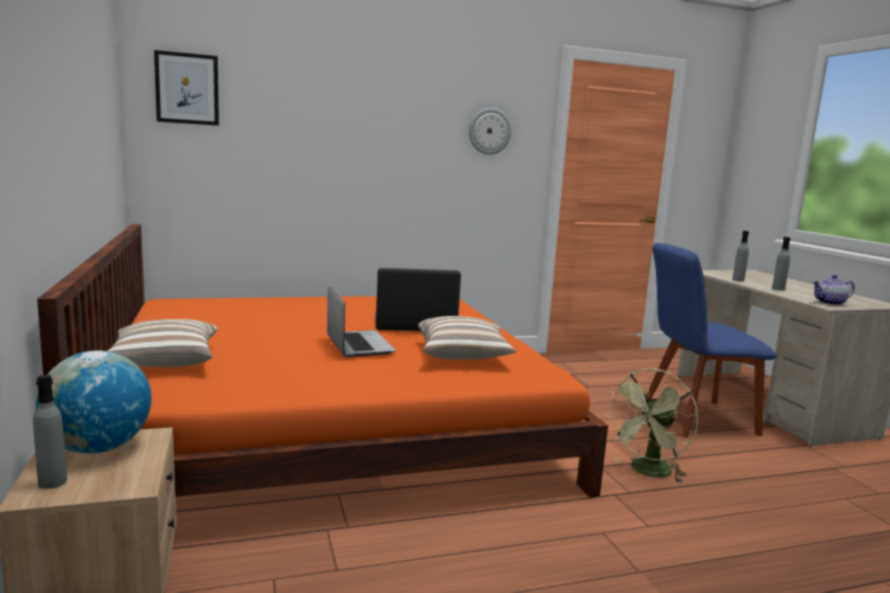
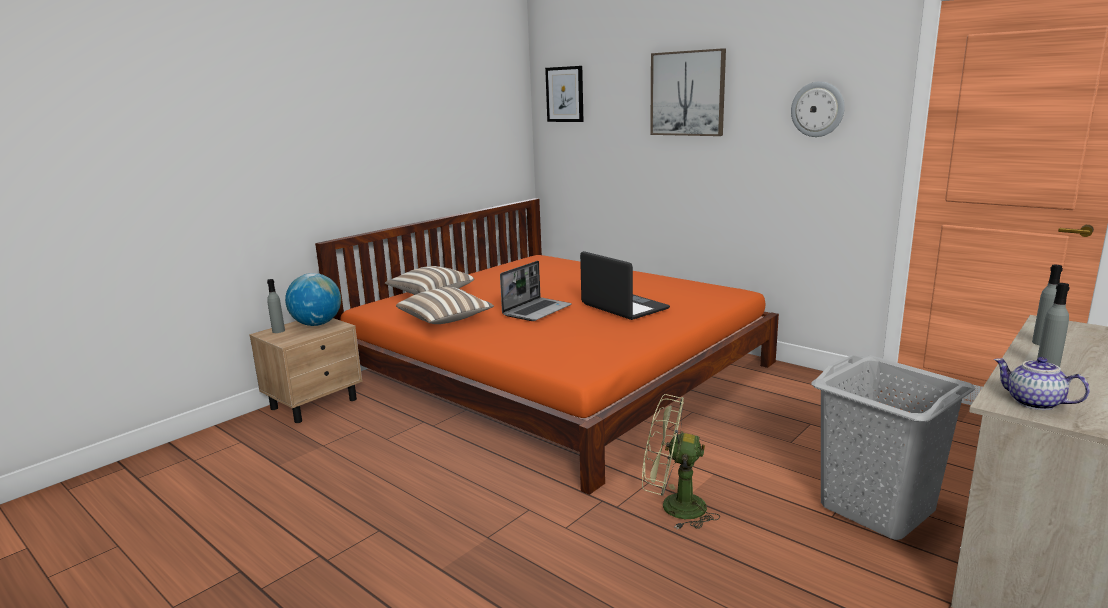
camera: 60 degrees right, 5 degrees up
pillow [418,316,516,360] -> pillow moved to [396,287,494,324]
blue chair [646,243,777,438] -> grey laundry basket [811,355,975,540]
none -> picture [650,48,726,136]

